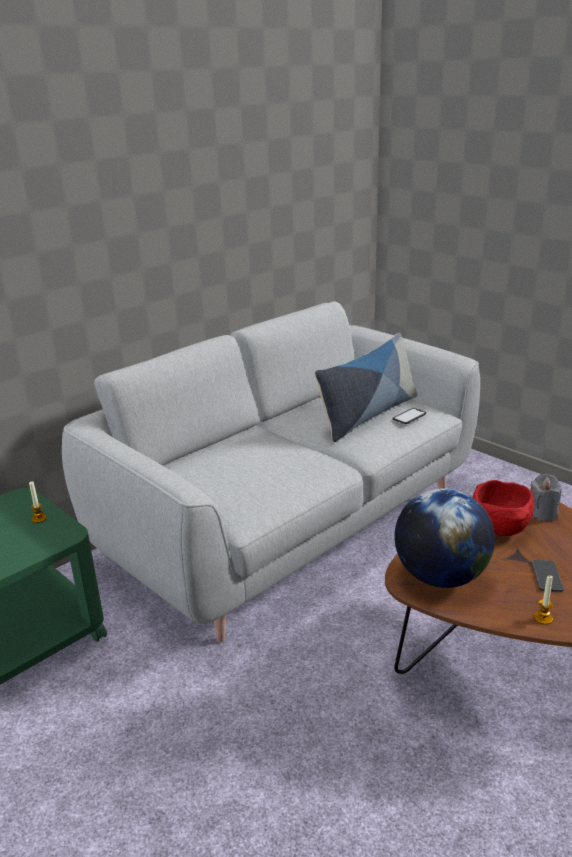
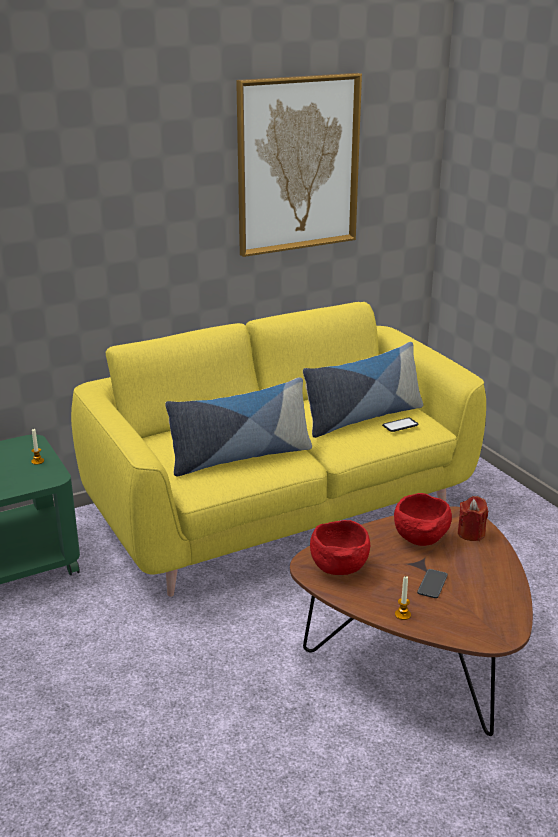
camera: 15 degrees right, 0 degrees up
grey sofa [62,301,480,643] -> yellow sofa [71,302,486,597]
globe [394,488,495,588] -> red bowl [310,520,370,575]
grey candle [530,474,562,521] -> red candle [458,496,488,541]
none -> pillow [165,377,312,476]
none -> picture [236,73,362,257]

